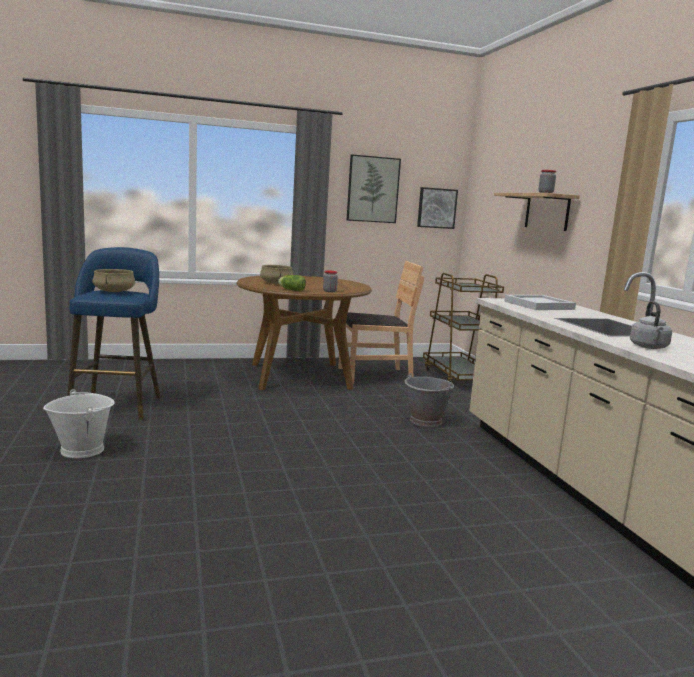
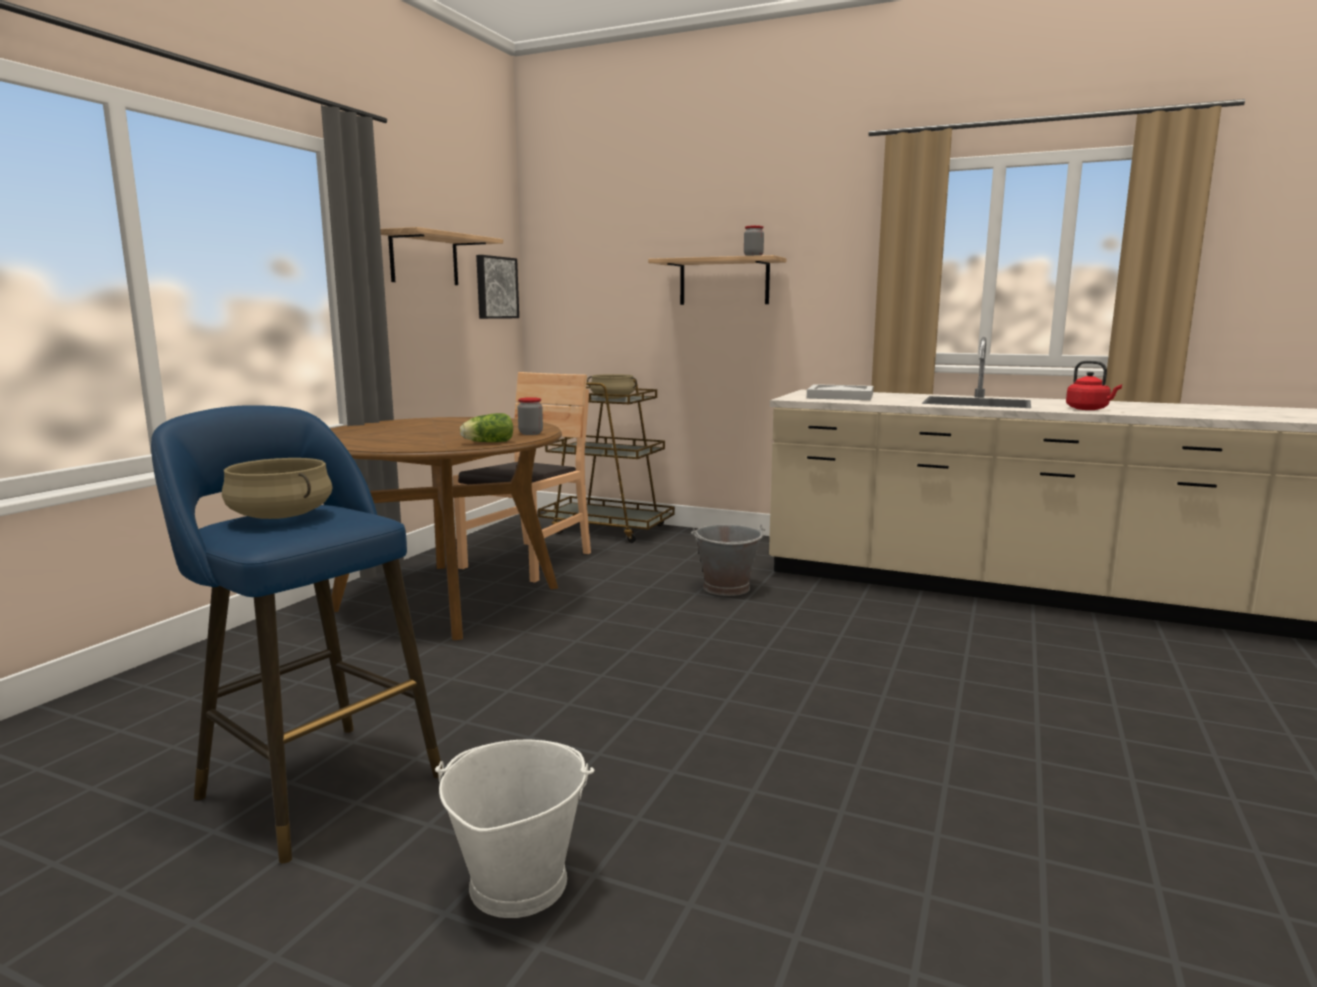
camera: 50 degrees left, 0 degrees up
beige cooking pot [260,265,293,284] -> beige cooking pot moved to [587,374,637,399]
picture [347,154,401,223] -> shelf [380,227,503,285]
grey kettle [630,301,672,349] -> red kettle [1066,361,1122,410]

